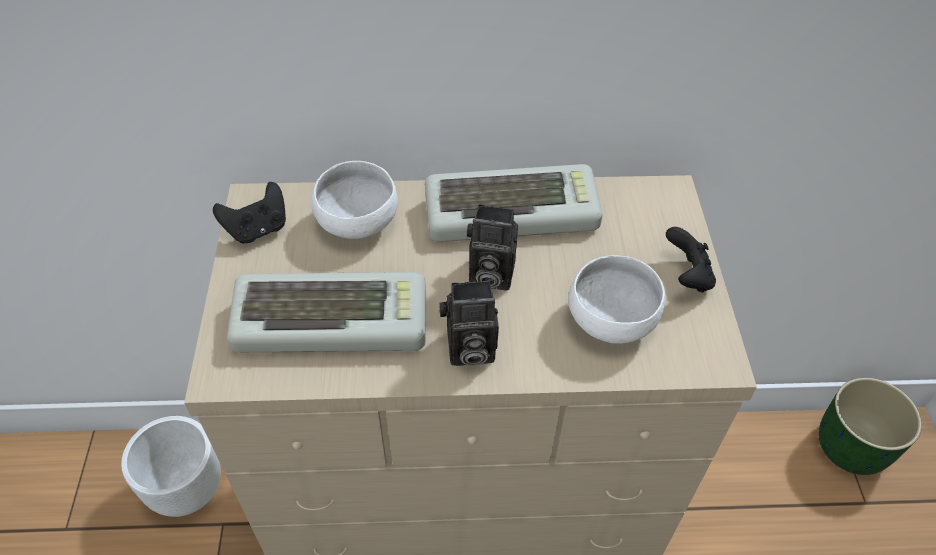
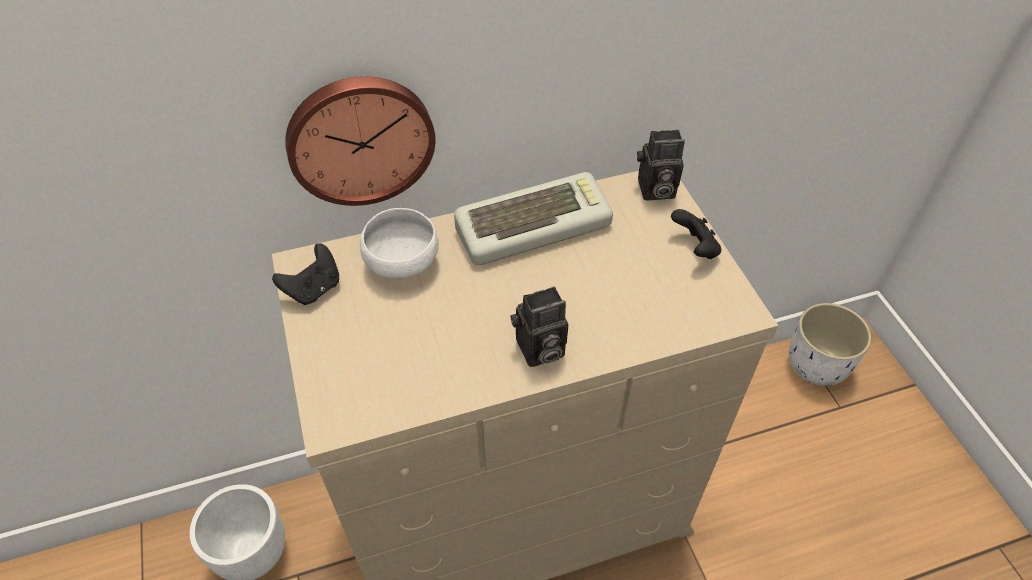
camera: 15 degrees left, 0 degrees up
keyboard [227,272,426,353] -> none
camera [467,204,518,291] -> camera moved to [637,130,685,201]
white bowl [568,255,665,344] -> none
green planter [819,378,922,475] -> white planter [789,303,872,386]
none -> wall clock [285,76,435,206]

